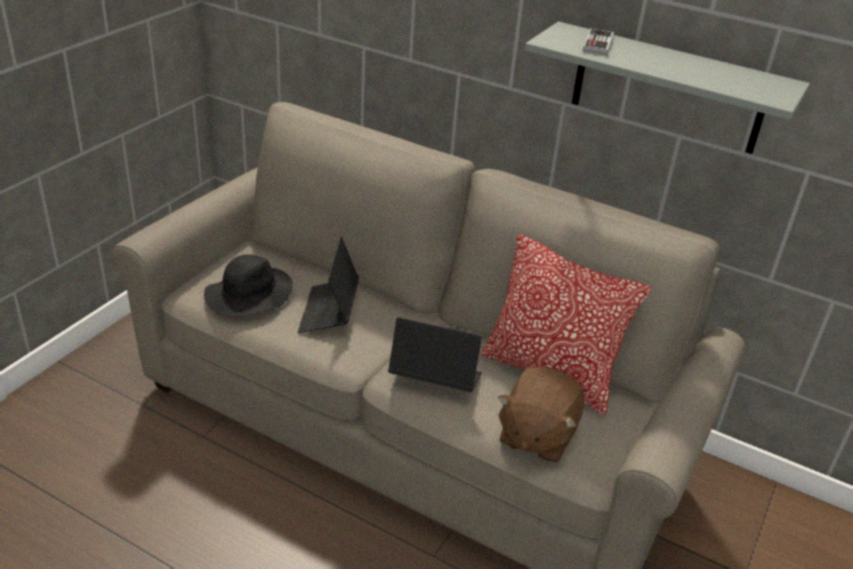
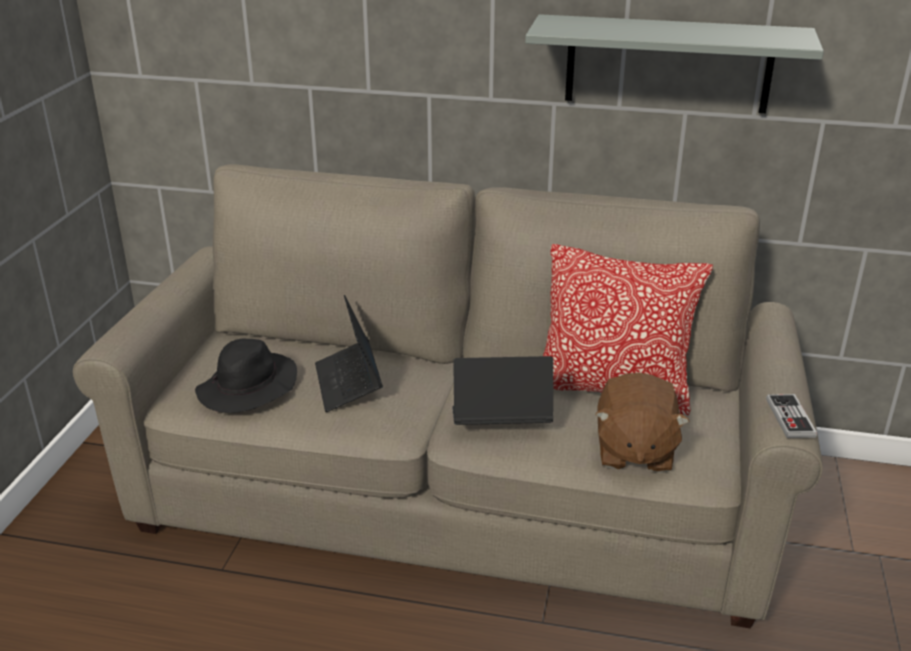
camera: 15 degrees left, 5 degrees down
game controller [583,28,614,55] -> game controller moved to [766,394,817,438]

